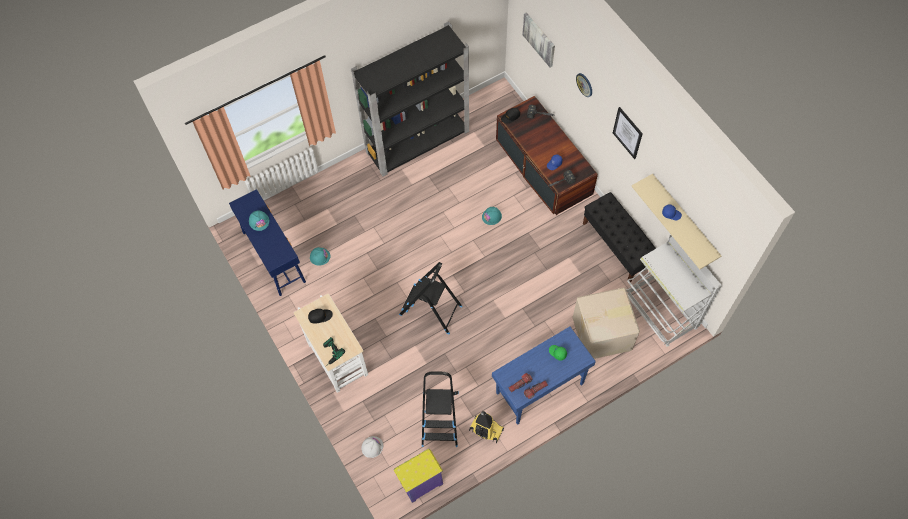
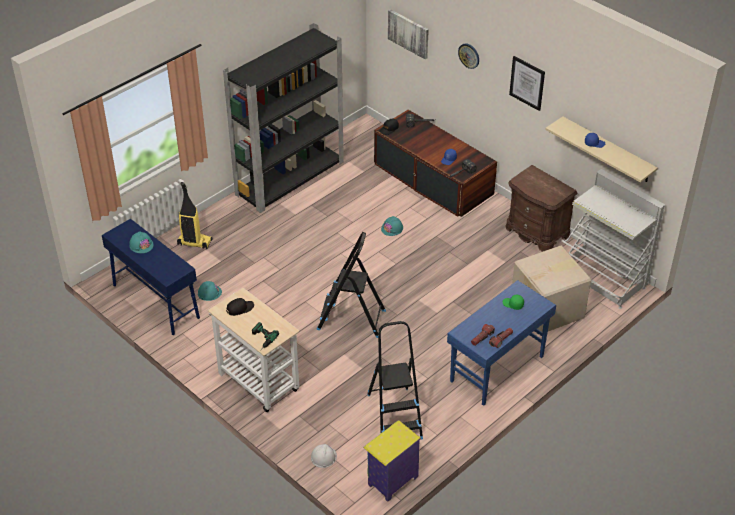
camera: 15 degrees left, 20 degrees down
vacuum cleaner [469,411,504,443] -> vacuum cleaner moved to [177,182,212,250]
black bench [583,192,656,282] -> brown nightstand [505,165,578,252]

